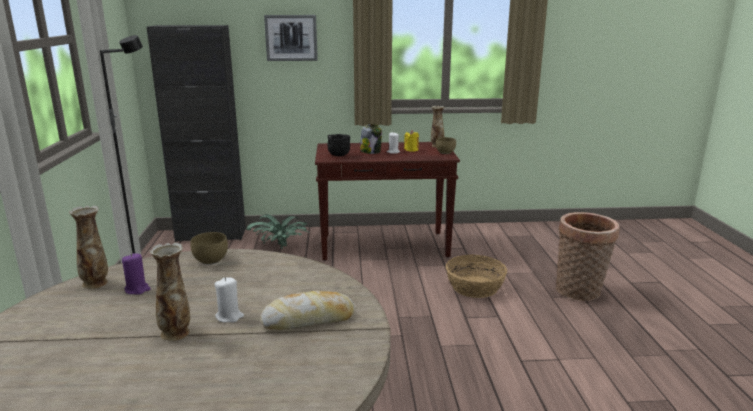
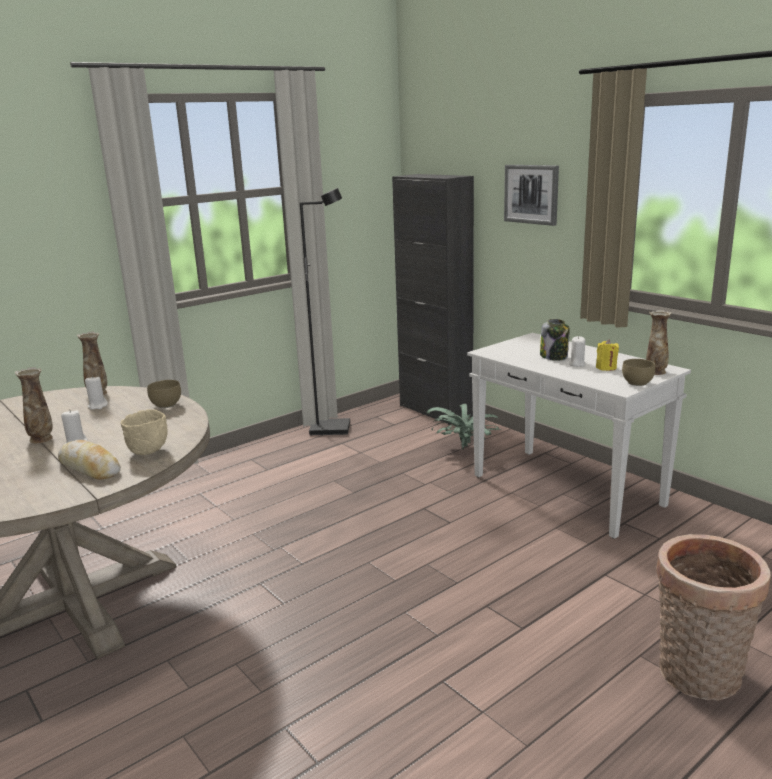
camera: 55 degrees right, 0 degrees up
purple candle [122,253,151,295] -> white candle [85,376,108,410]
brown console table [315,142,460,261] -> white console table [467,333,691,539]
black bowl [327,134,350,156] -> none
basket [446,254,507,298] -> none
none -> beige bowl [121,409,168,455]

